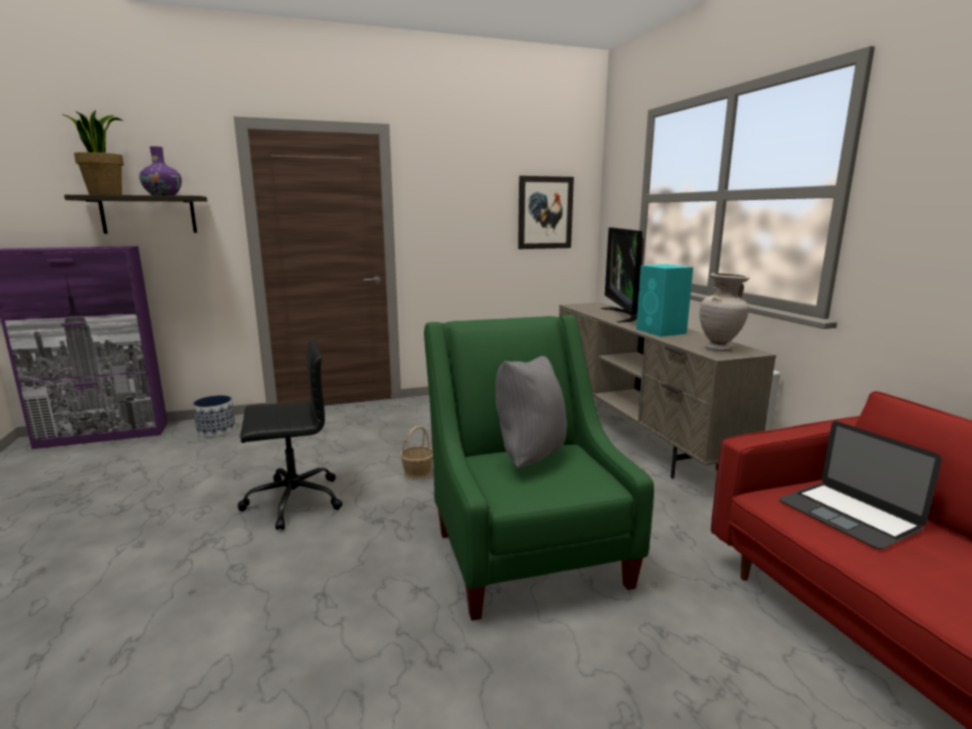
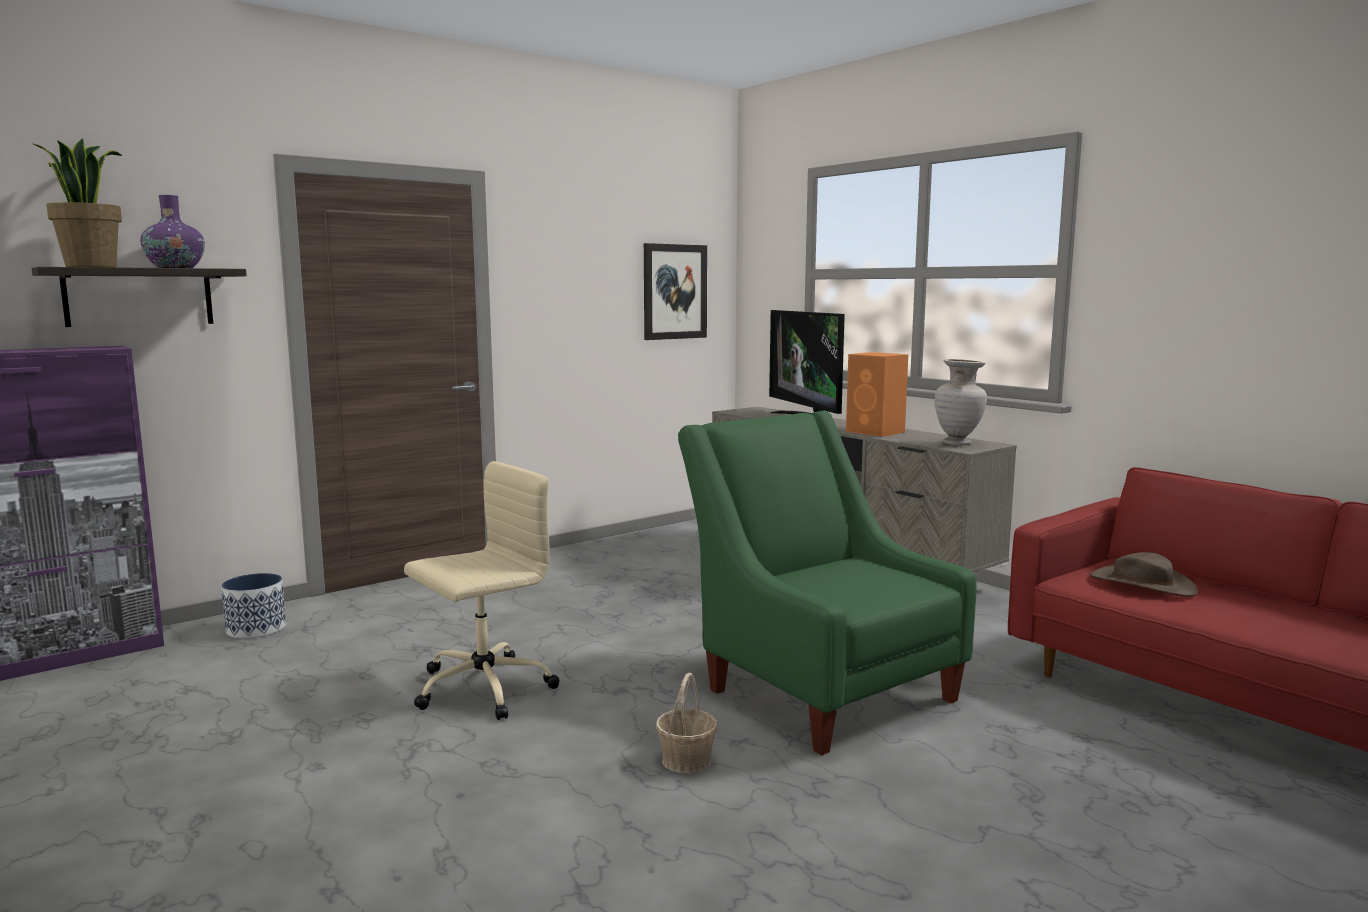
camera: 20 degrees left, 5 degrees down
black office chair [238,338,342,530] -> beige office chair [404,461,559,720]
basket [400,426,433,480] -> basket moved to [656,673,718,773]
grey pillow [495,356,567,467] -> none
turquoise speaker [636,264,693,337] -> orange speaker [846,352,908,437]
laptop [779,421,942,549] -> brown hat [1089,552,1198,596]

